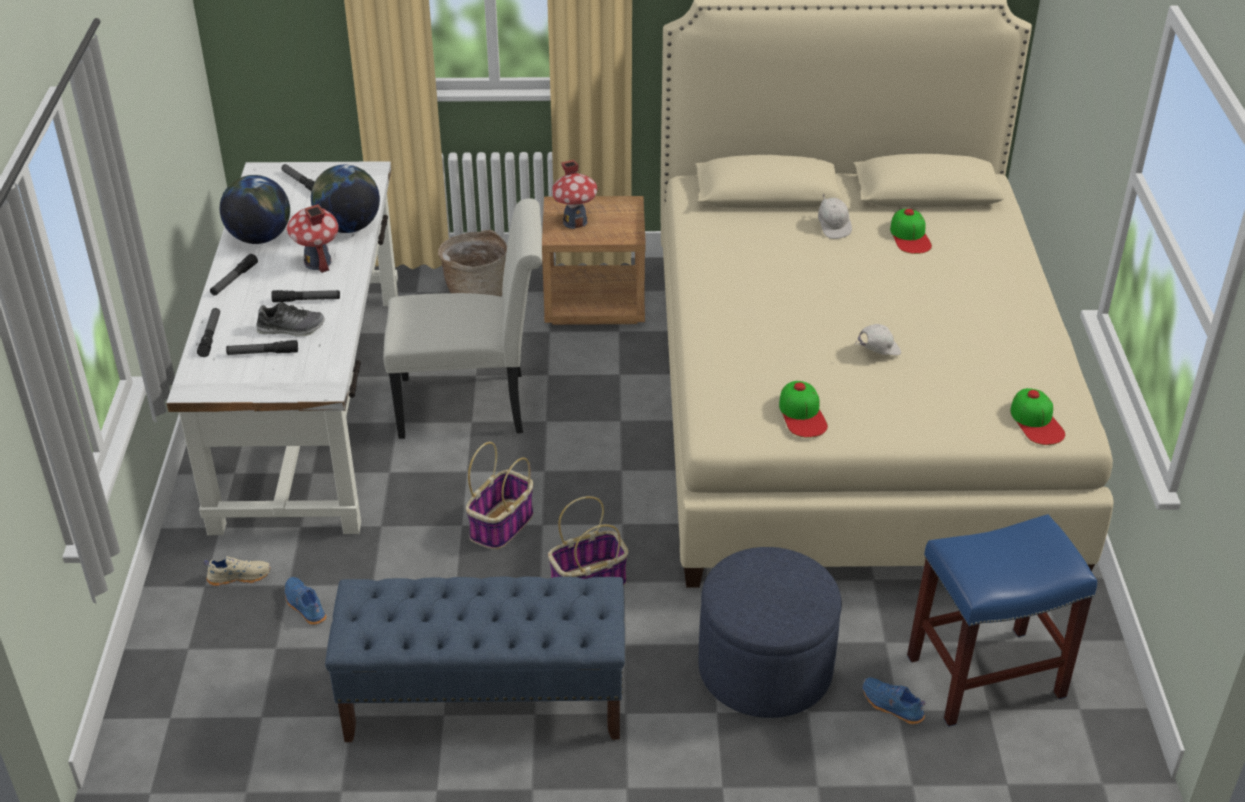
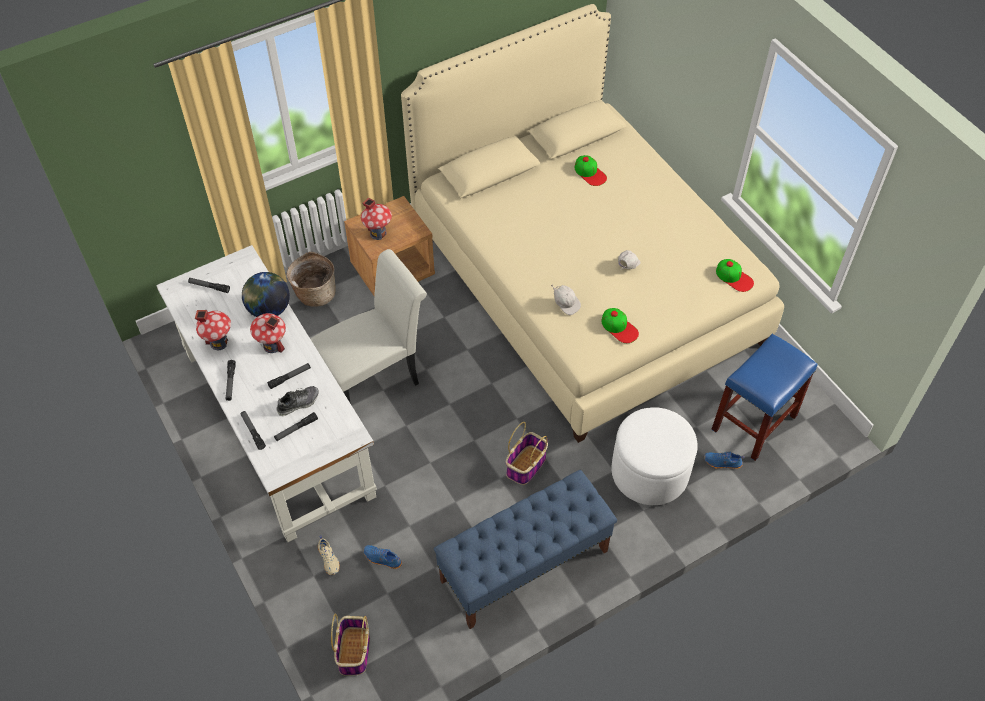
camera: 30 degrees left, 15 degrees up
beige shoe [204,556,271,586] -> beige shoe turned 105 degrees clockwise [318,535,340,576]
globe [220,175,290,244] -> toy house [195,310,231,350]
basket [466,442,533,550] -> basket moved to [331,613,370,676]
blue ottoman [699,547,842,718] -> white ottoman [611,407,698,505]
white cap [818,195,852,239] -> white cap moved to [551,285,581,315]

